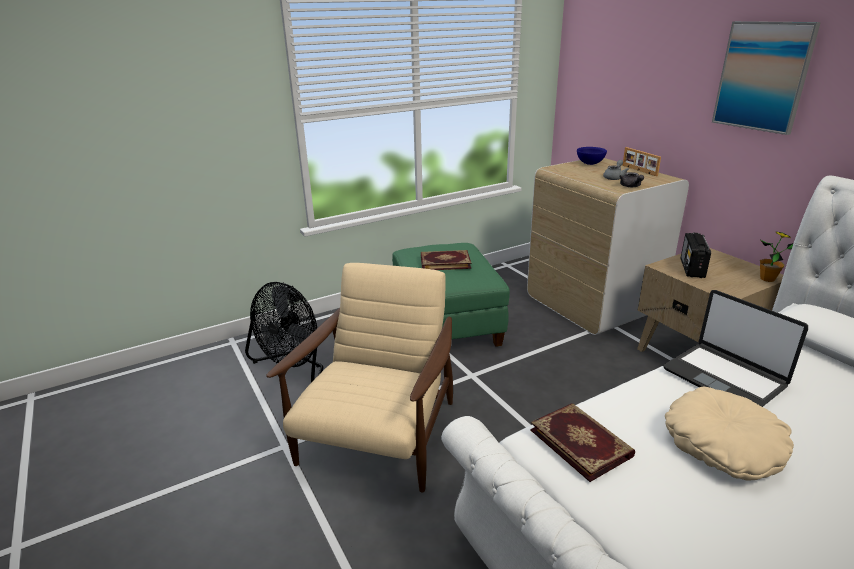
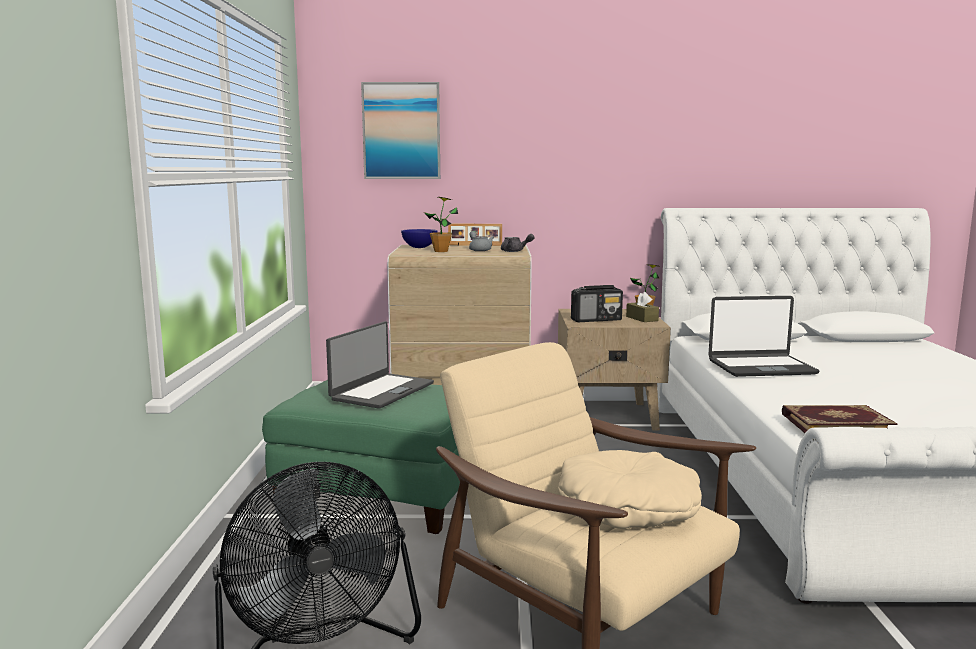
camera: 60 degrees left, 15 degrees down
book [421,250,471,270] -> laptop [326,321,434,409]
beige pillow [665,387,794,481] -> beige pillow moved to [558,450,702,529]
radio [681,233,711,278] -> radio turned 60 degrees counterclockwise [571,285,623,322]
picture [712,21,821,135] -> picture moved to [361,82,440,179]
none -> potted plant [424,197,458,252]
none -> brown tissue box [626,292,659,322]

